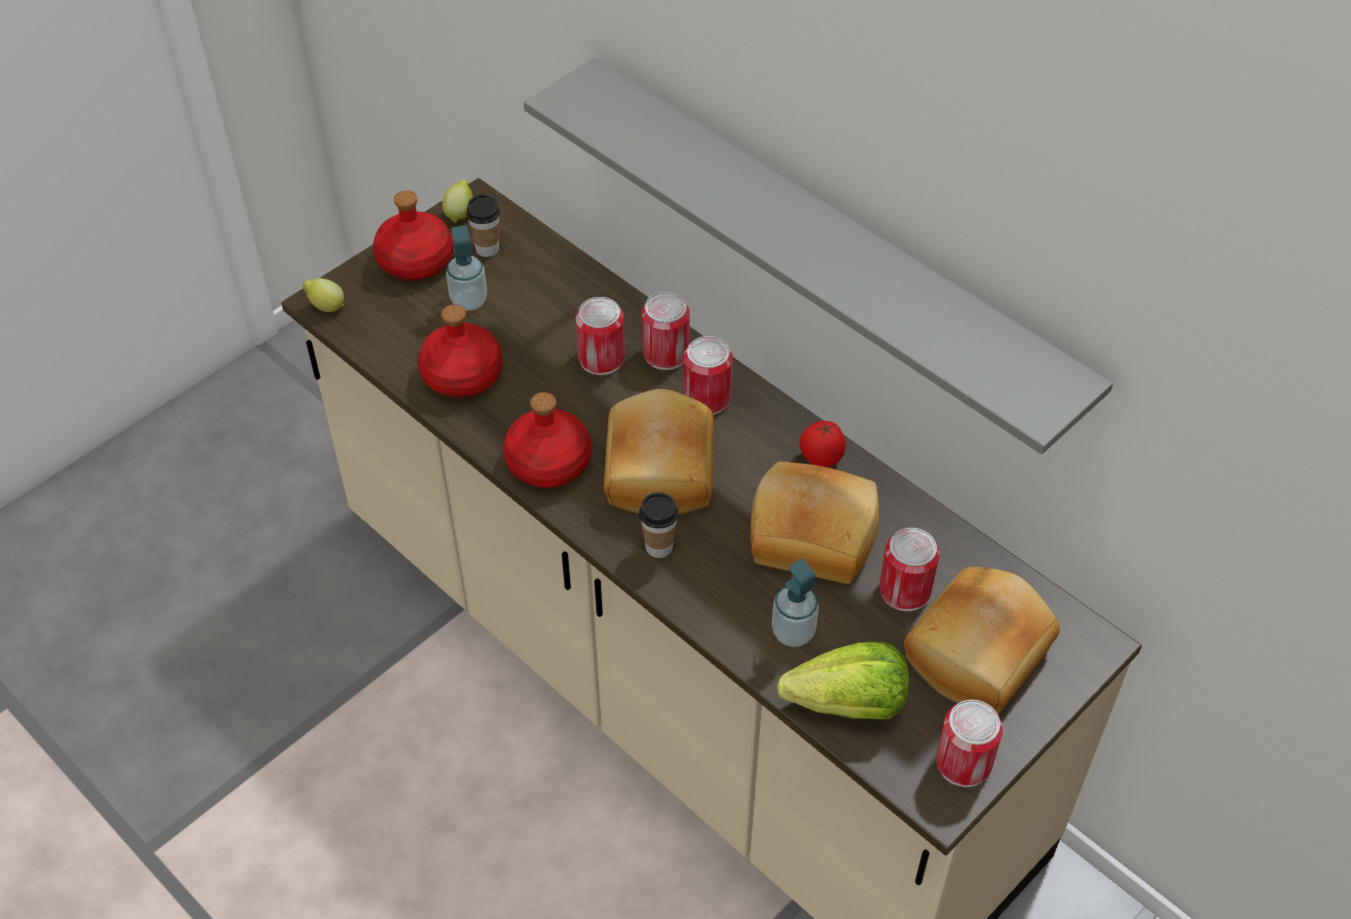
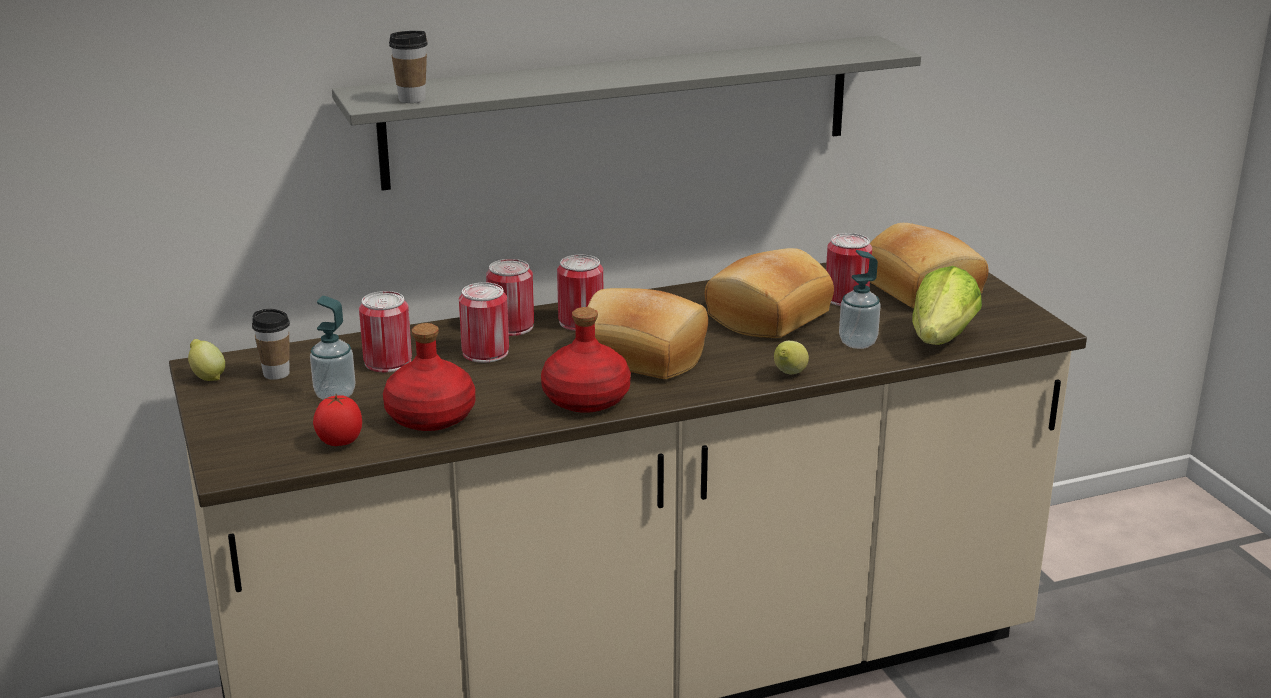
camera: 65 degrees left, 25 degrees down
lemon [302,278,344,312] -> lemon moved to [774,341,809,374]
red bottle [373,191,453,281] -> none
cup [639,492,678,558] -> cup moved to [389,31,428,103]
tomato [799,421,846,467] -> tomato moved to [313,394,362,446]
can [936,700,1003,787] -> can moved to [359,291,412,372]

